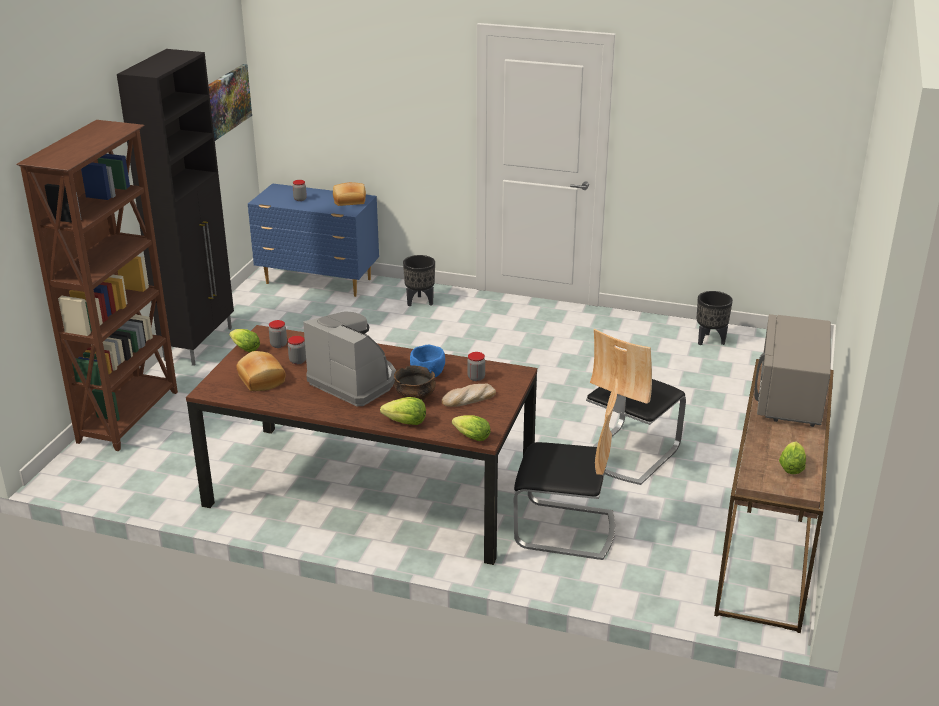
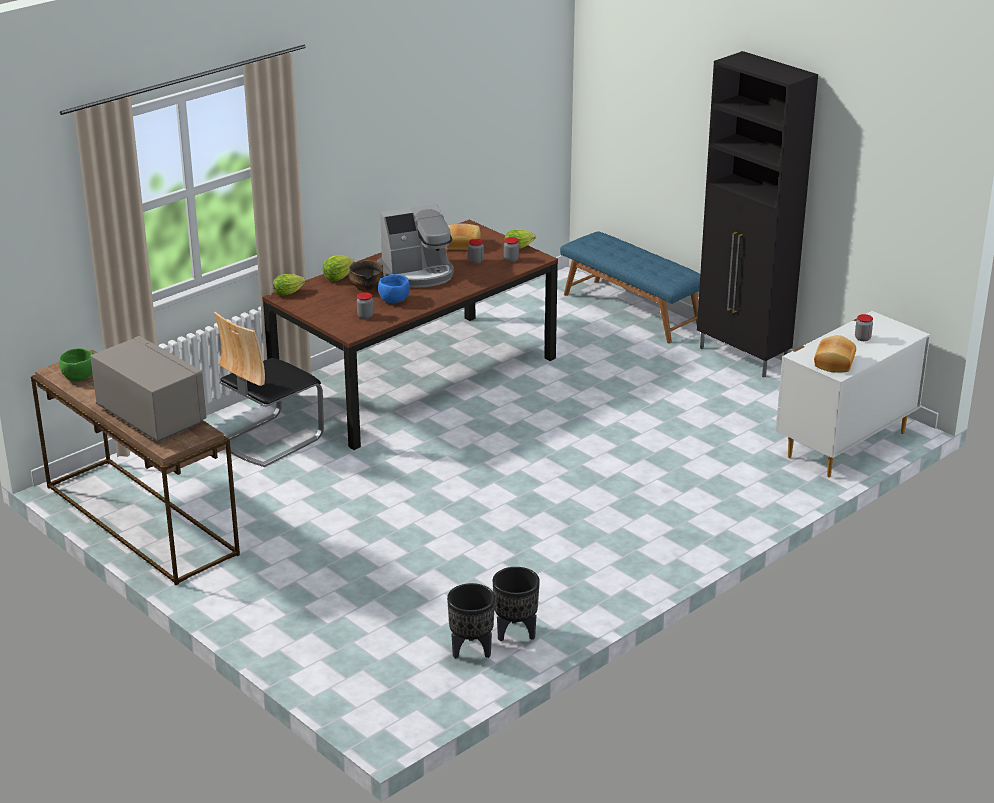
camera: 120 degrees right, 0 degrees up
brown bookcase [16,120,178,451] -> blue bench [560,231,700,343]
picture [208,64,252,141] -> none
blue dresser [248,183,379,297] -> white dresser [775,311,930,477]
black planter [403,255,435,306] -> black planter moved to [493,567,540,641]
bread [442,383,496,407] -> none
chair [586,329,686,485] -> none
lettuce [779,442,806,474] -> green bowl [59,348,93,382]

